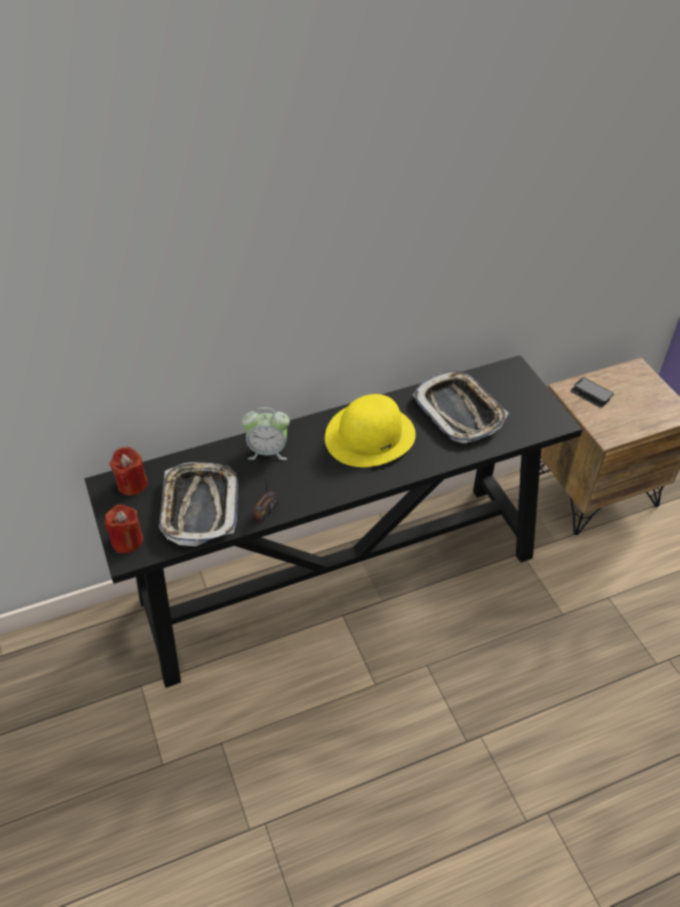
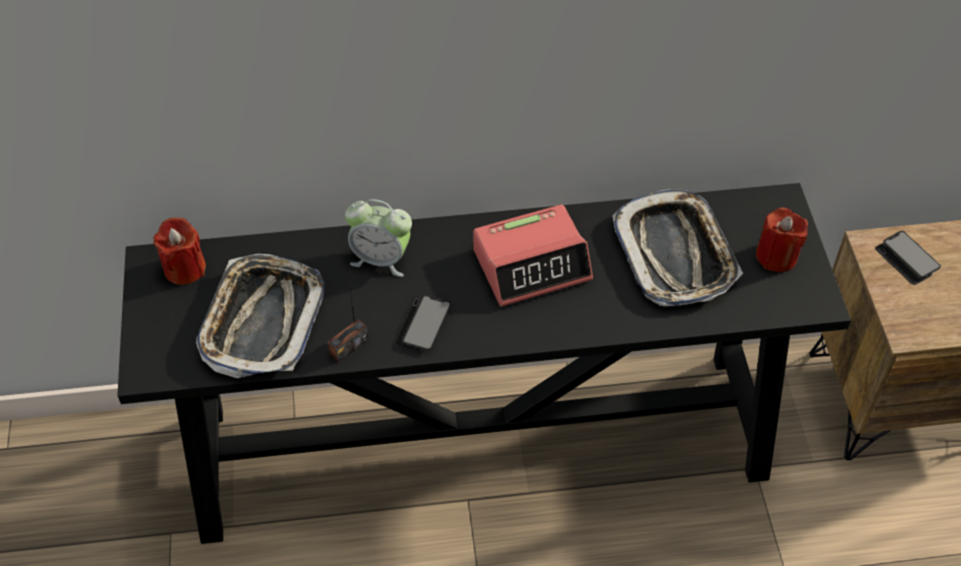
camera: 15 degrees right, 5 degrees up
red candle [105,504,143,553] -> red candle moved to [756,208,808,272]
yellow hat [325,394,416,467] -> alarm clock [473,204,593,307]
none -> phone [392,295,452,351]

